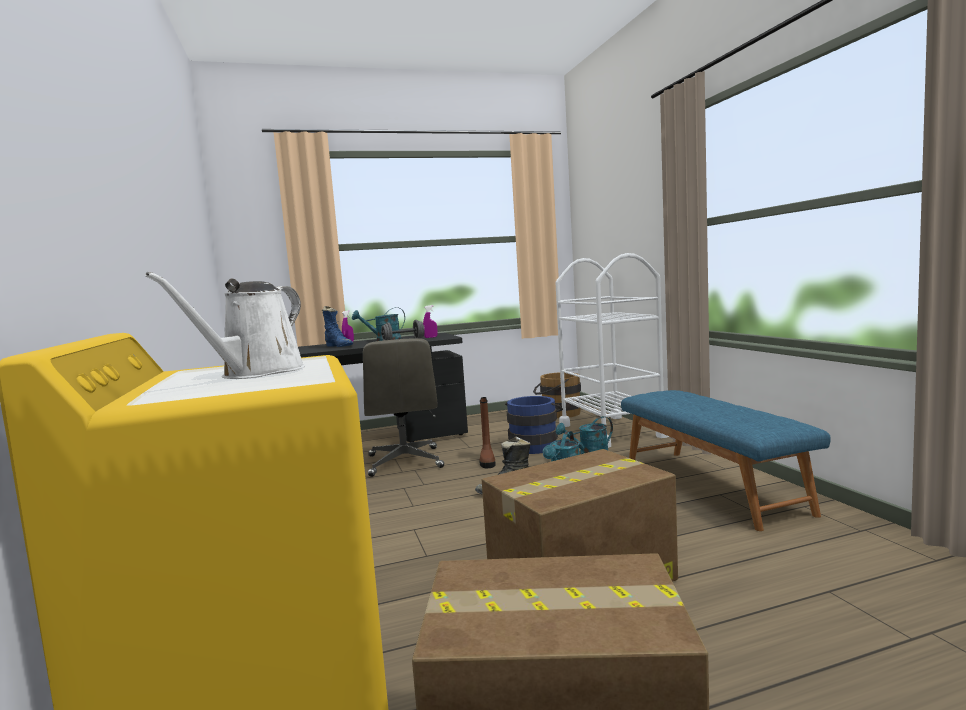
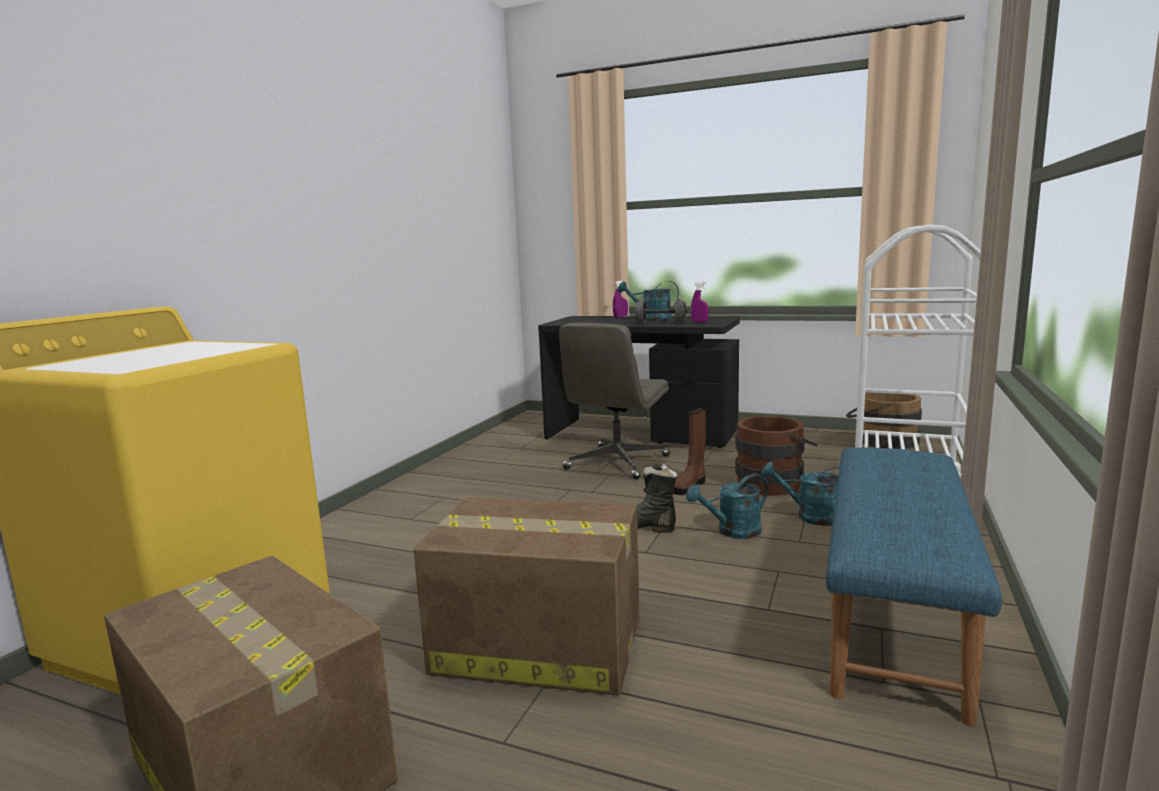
camera: 40 degrees right, 5 degrees up
white watering can [145,272,305,379] -> none
blue boot [322,306,353,347] -> none
blue bucket [505,396,563,454] -> brown bucket [735,416,817,496]

